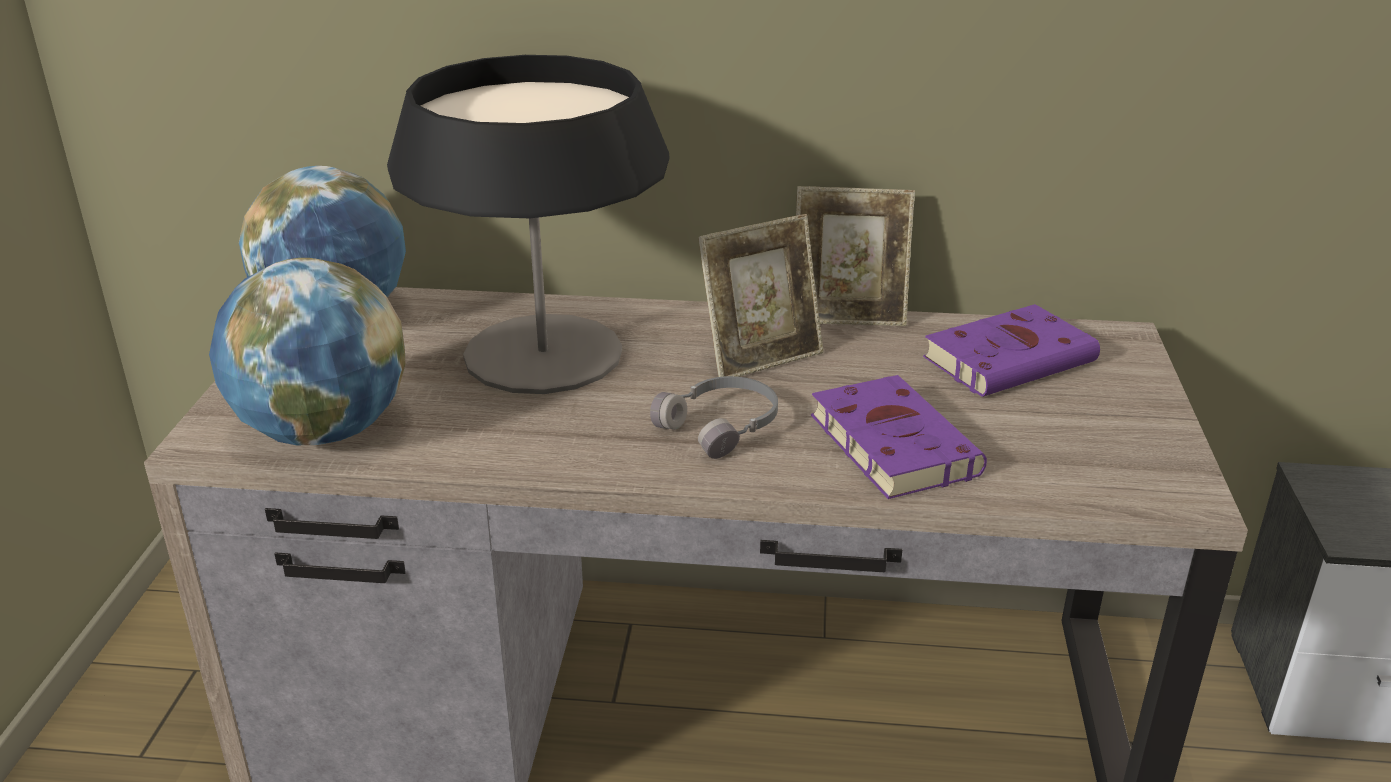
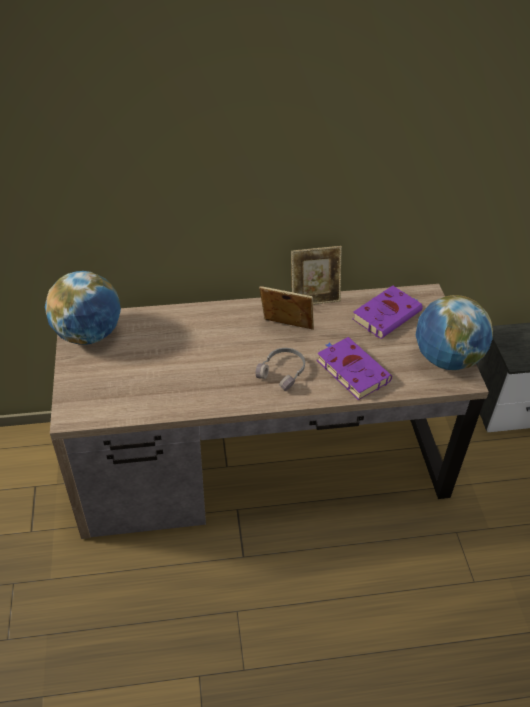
camera: 15 degrees left, 15 degrees up
globe [209,258,405,445] -> globe moved to [416,295,493,370]
table lamp [387,55,669,394] -> none
picture frame [698,214,824,377] -> picture frame turned 120 degrees counterclockwise [259,286,314,330]

